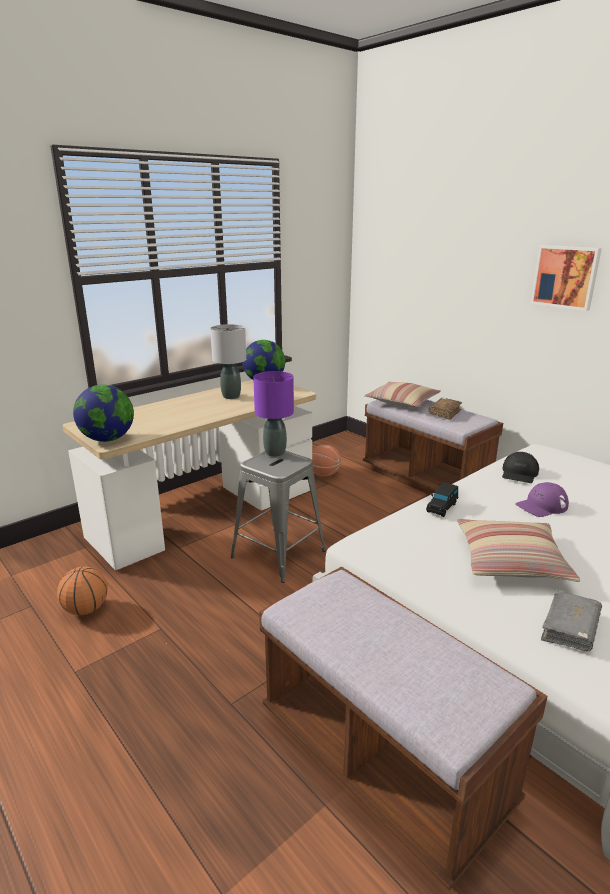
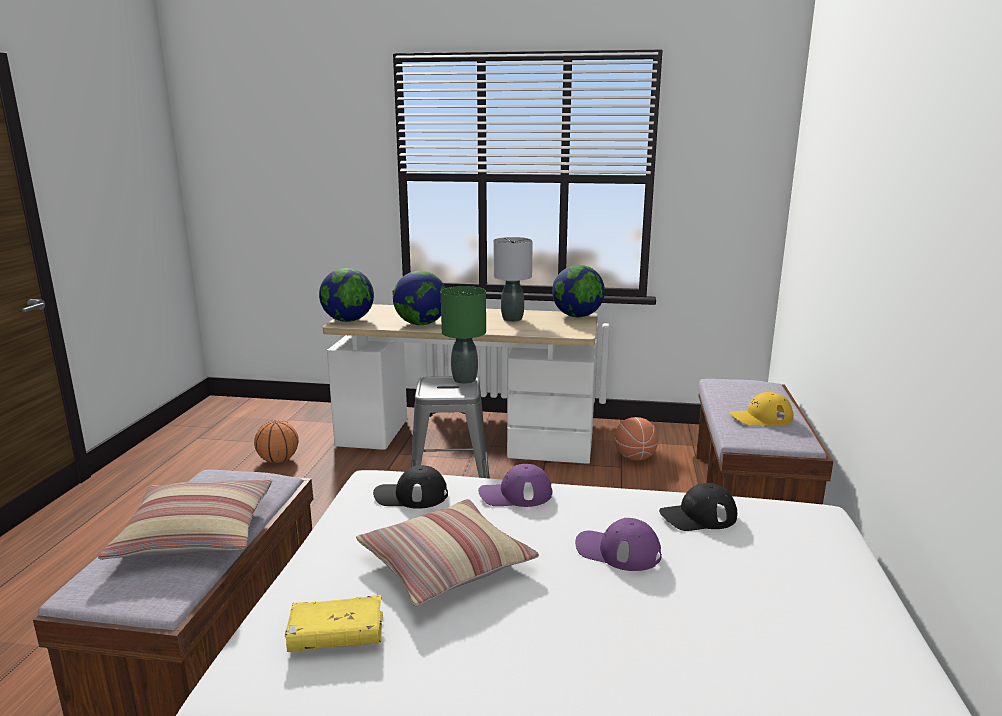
camera: 50 degrees right, 5 degrees down
purple table lamp [253,371,294,457] -> green table lamp [441,286,486,384]
pillow [364,382,441,407] -> pillow moved to [98,479,272,560]
black toy car [426,482,458,517] -> purple cap [478,464,552,507]
brown book [428,398,462,420] -> yellow cap [730,392,793,426]
picture [530,245,602,311] -> none
grey book [541,589,602,651] -> yellow book [285,595,383,652]
none -> black cap [373,465,448,509]
none -> globe [393,271,445,325]

